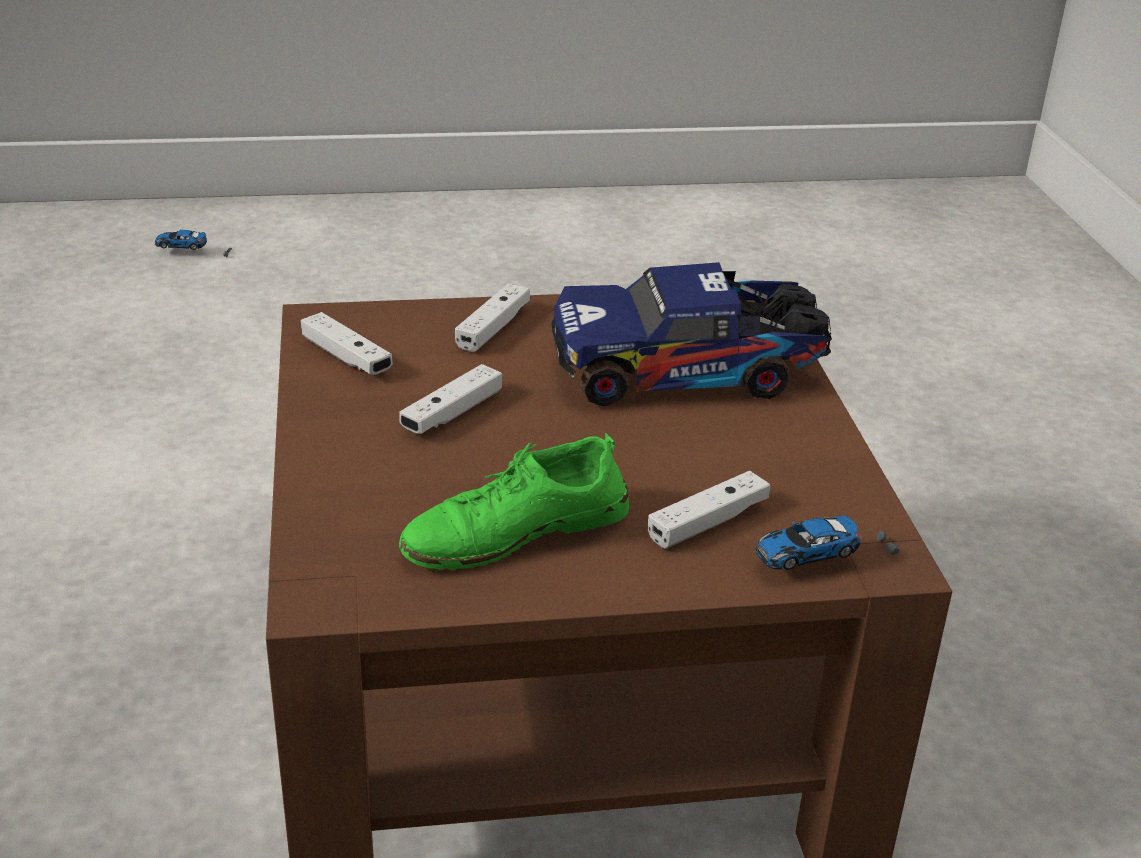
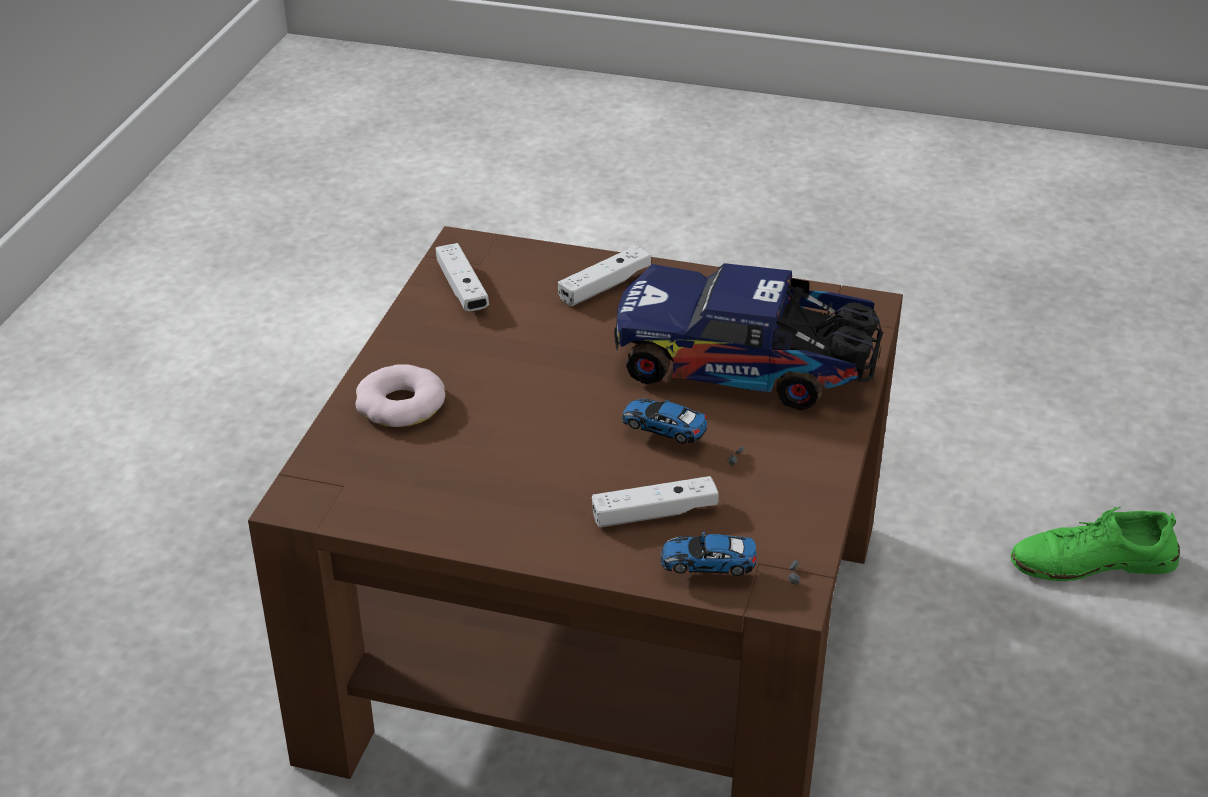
camera: 25 degrees right, 5 degrees up
toy car [155,230,232,257] -> toy car moved to [622,399,746,466]
white game controller [399,364,502,434] -> none
green shoe [399,433,629,569] -> green shoe moved to [1010,506,1180,582]
none -> donut [355,365,445,427]

